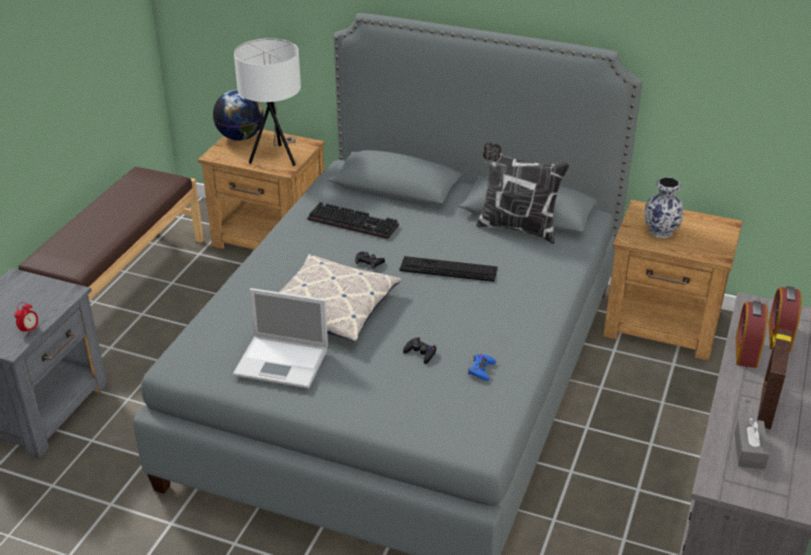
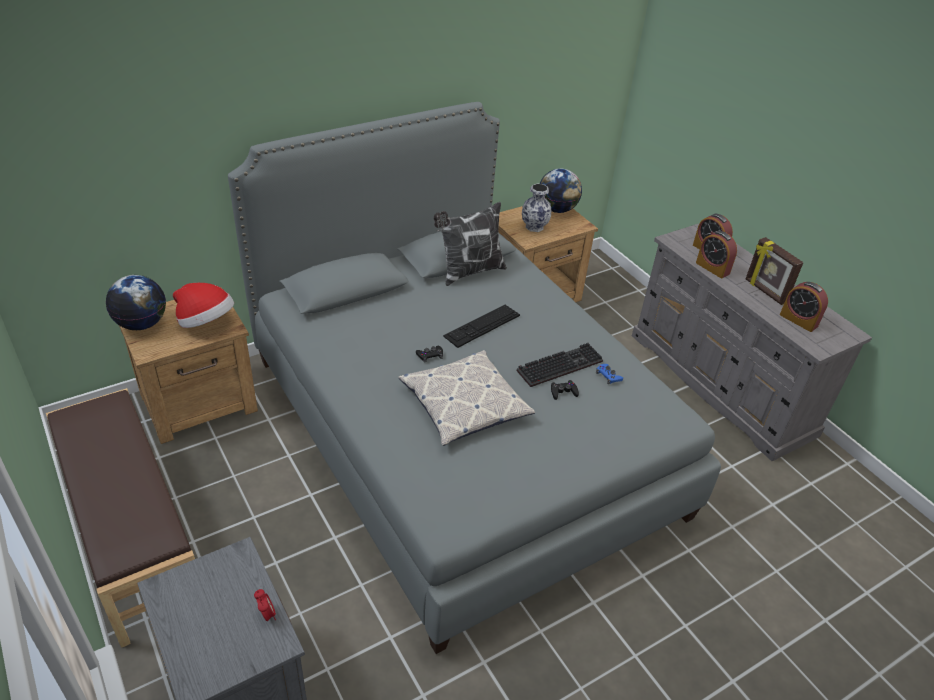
camera: 55 degrees left, 5 degrees up
laptop [233,288,328,388] -> none
white table lamp [234,38,301,166] -> hat [173,283,234,328]
keyboard [307,202,399,239] -> keyboard moved to [517,343,603,387]
grey tissue box [734,418,769,469] -> alarm clock [780,282,828,332]
none -> globe [540,169,582,213]

